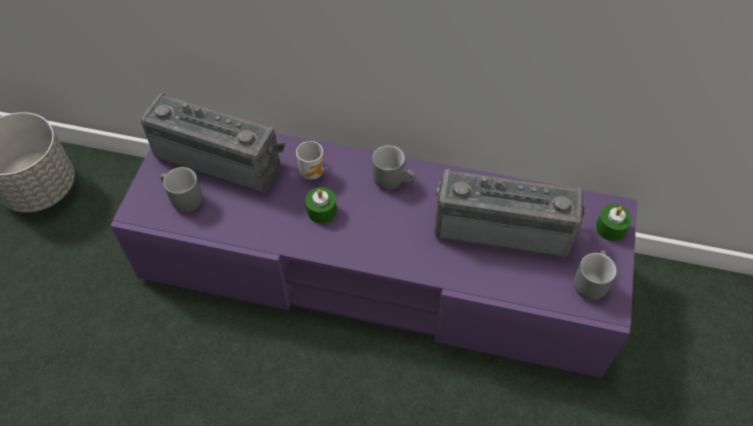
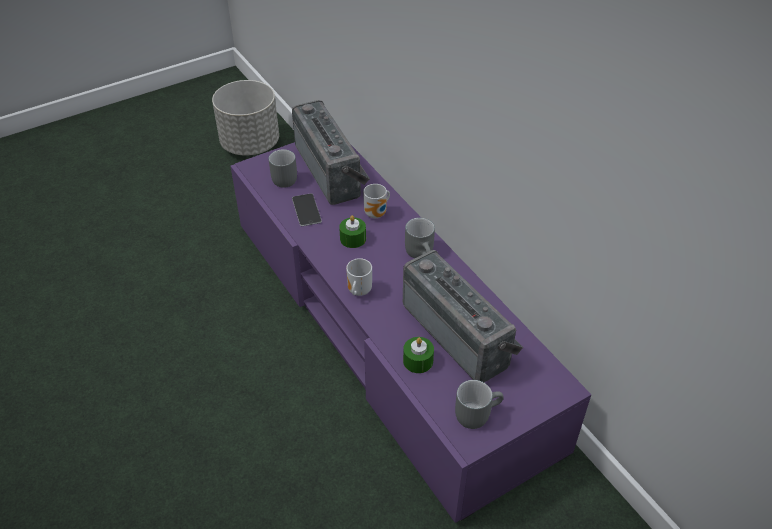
camera: 45 degrees right, 10 degrees down
green candle [596,204,632,241] -> green candle moved to [403,337,434,373]
none -> phone [292,193,322,226]
none -> mug [346,258,372,296]

